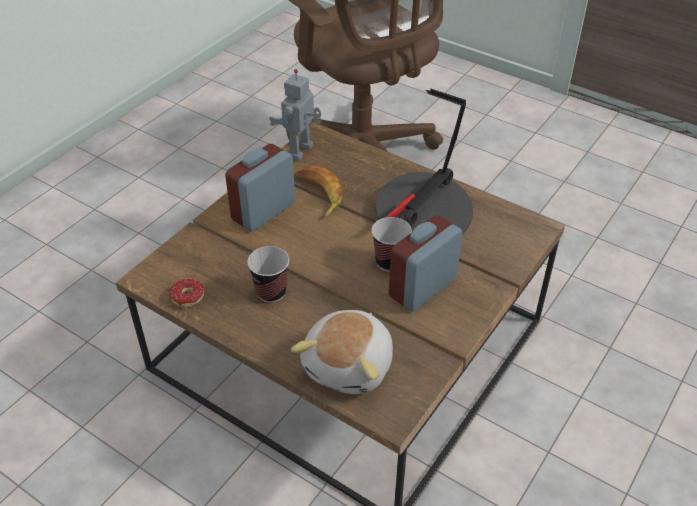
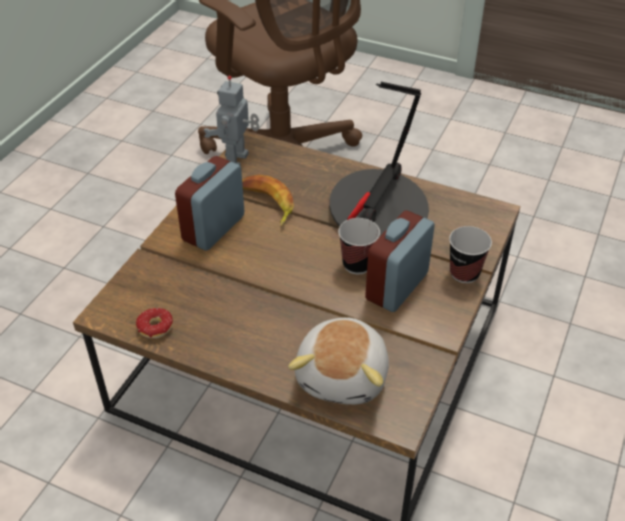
camera: 10 degrees left, 0 degrees up
cup [247,246,289,303] -> cup moved to [449,226,492,283]

